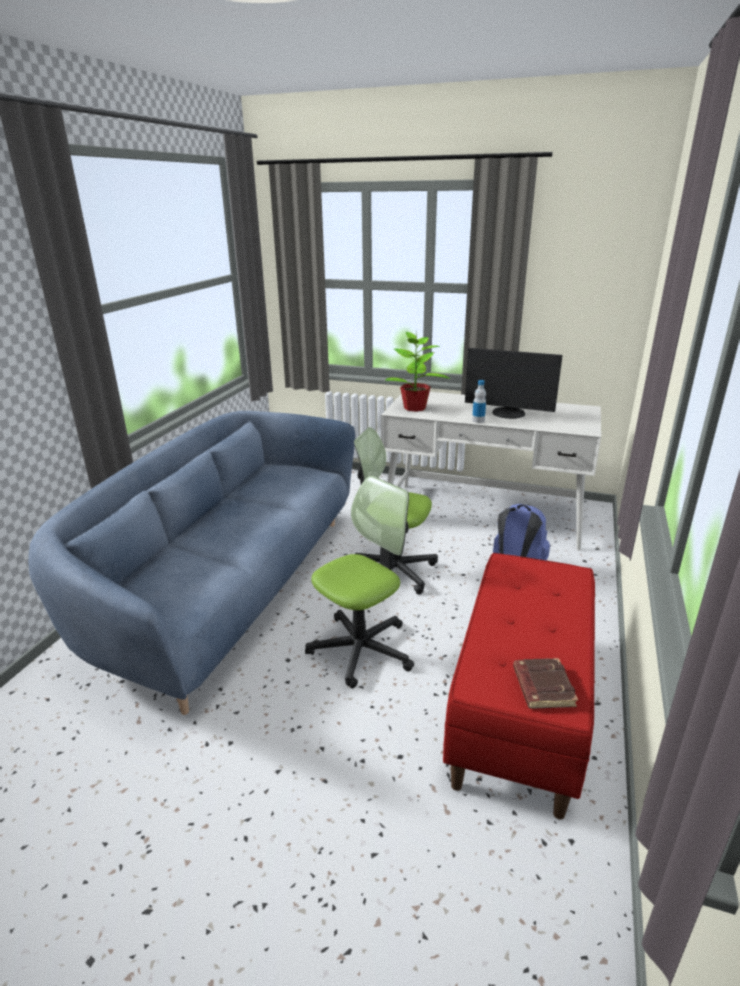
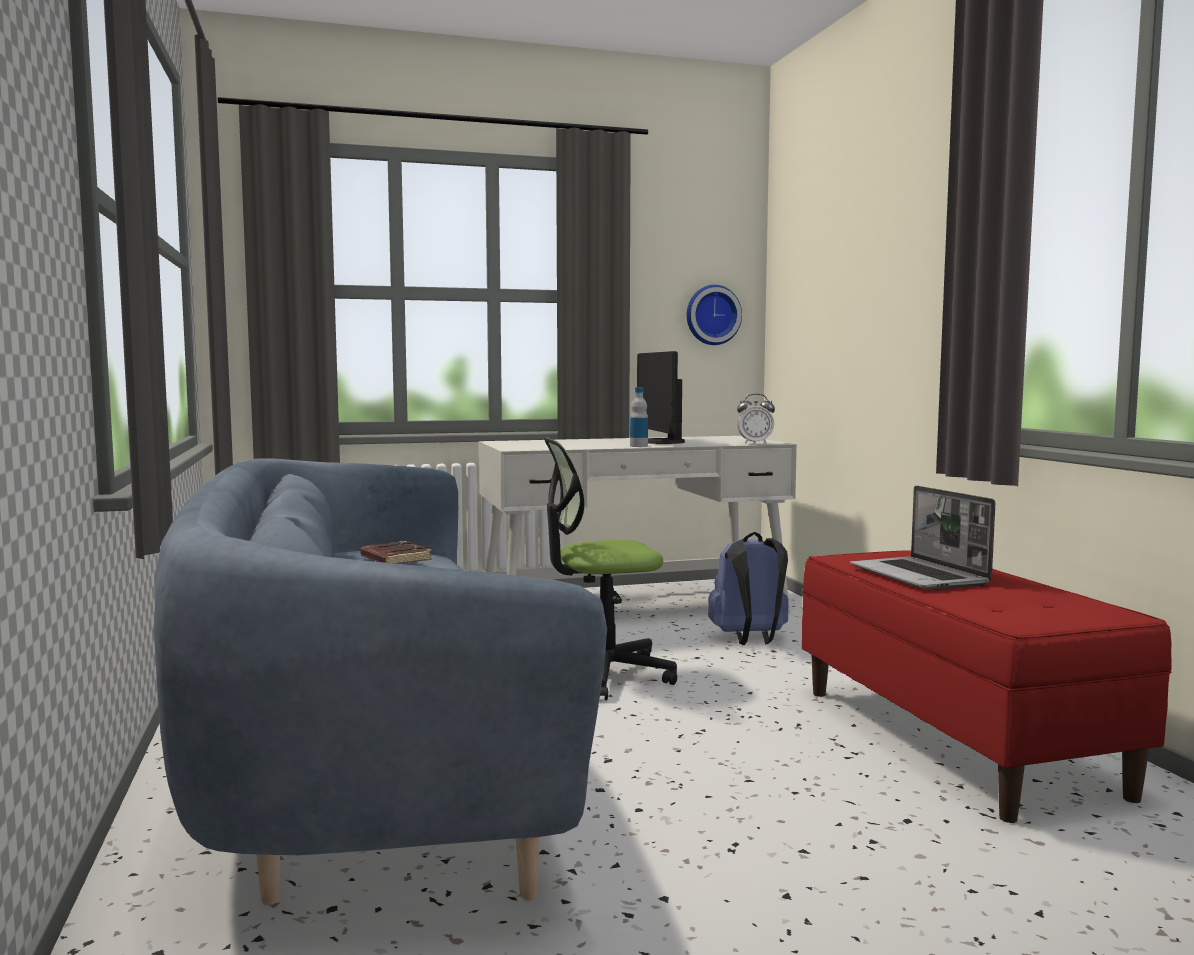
camera: 35 degrees left, 20 degrees down
office chair [305,476,414,689] -> none
potted plant [385,331,450,412] -> none
monitor [465,348,563,419] -> monitor turned 90 degrees clockwise [637,351,685,444]
brown book [513,658,578,709] -> brown book moved to [360,541,432,564]
none -> wall clock [687,285,742,345]
none -> alarm clock [737,394,775,444]
none -> laptop [850,486,995,590]

